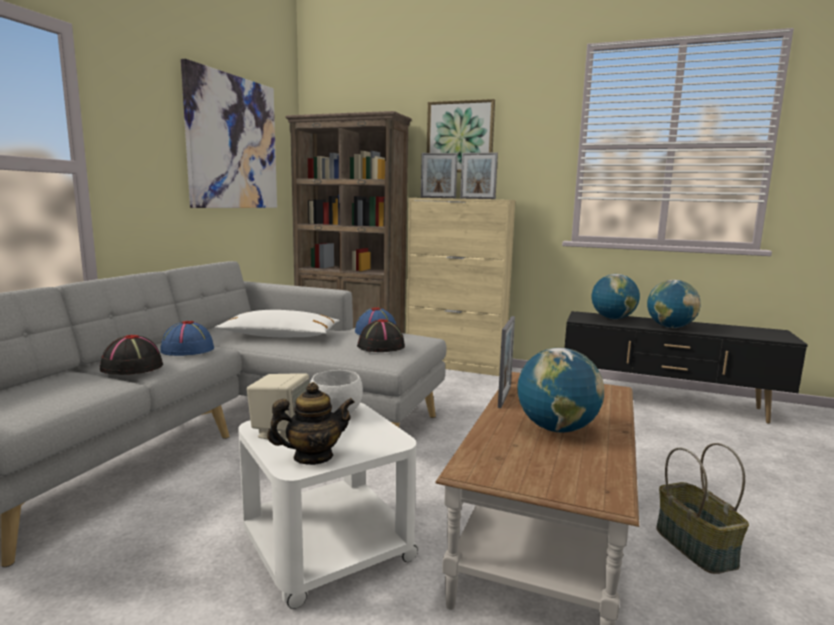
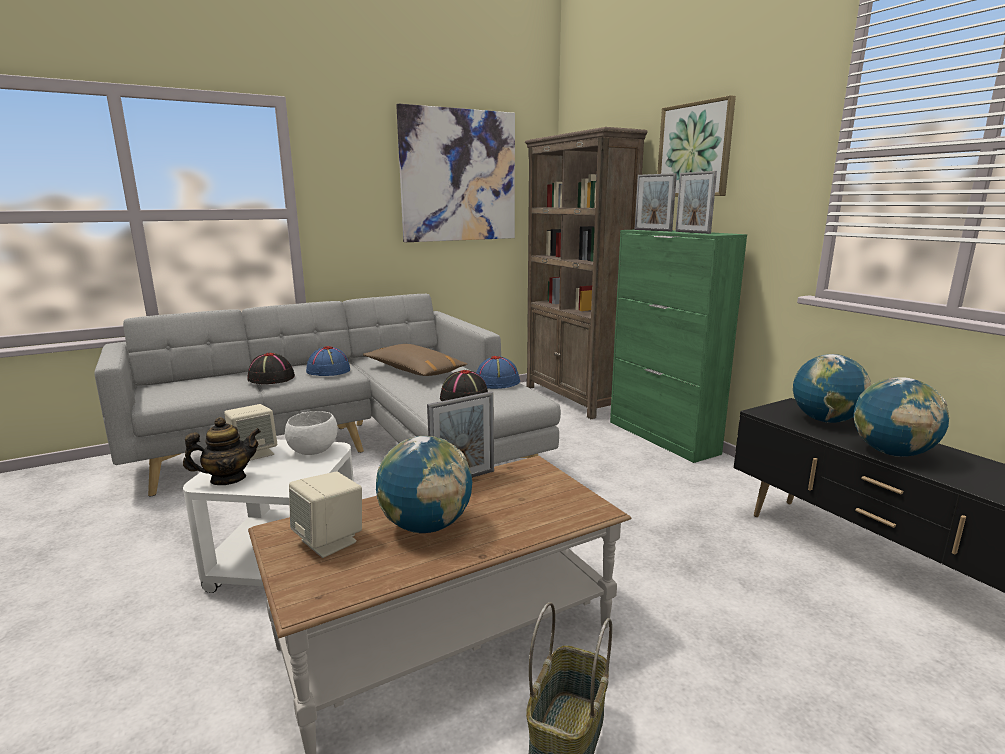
camera: 40 degrees right, 5 degrees up
white pillow [215,310,340,337] -> brown pillow [363,344,467,376]
teapot [267,382,355,465] -> teapot turned 45 degrees counterclockwise [183,417,261,485]
beige cabinet [406,198,515,376] -> green cabinet [610,230,747,463]
none -> beige speaker [289,472,362,558]

